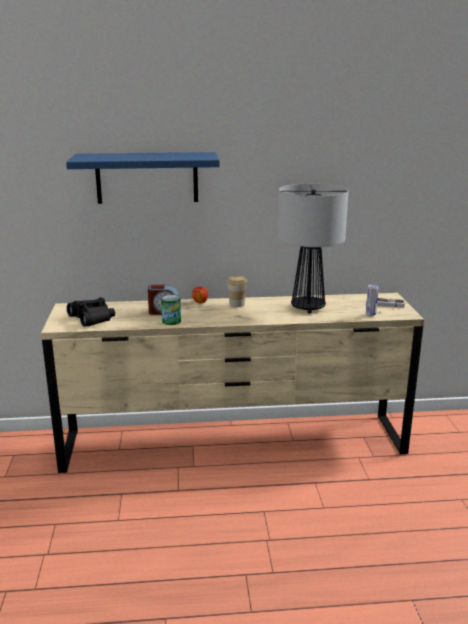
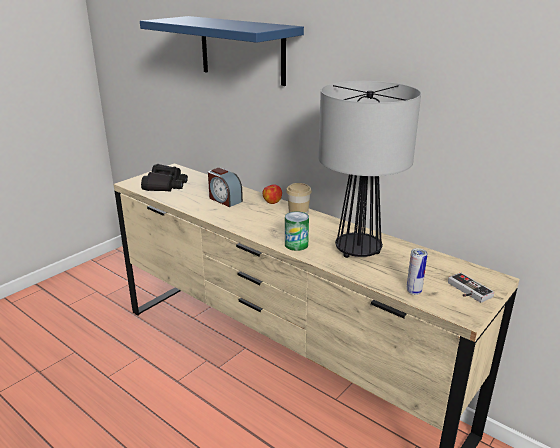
camera: 45 degrees right, 5 degrees up
can [161,295,181,325] -> can moved to [285,211,309,251]

